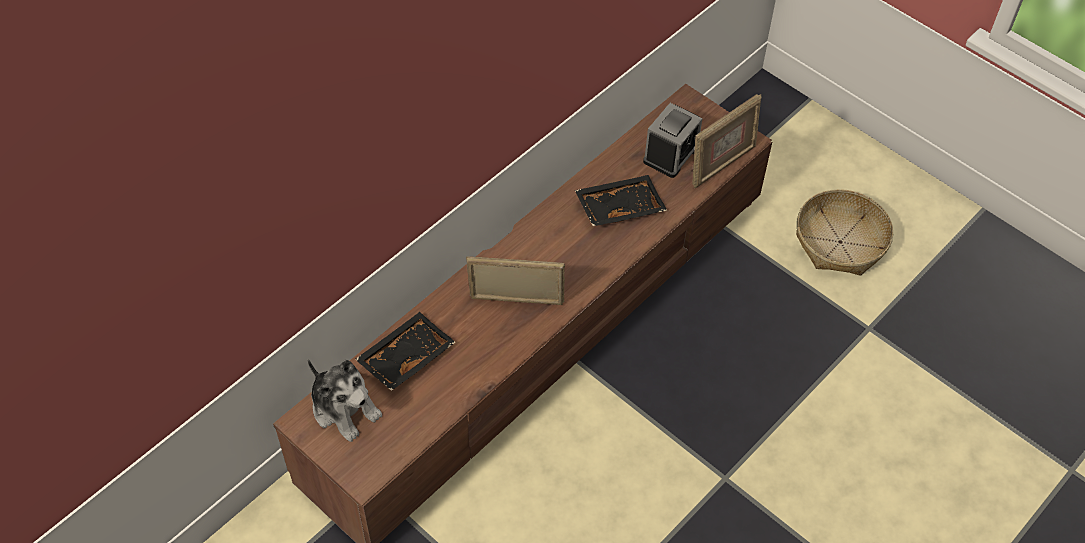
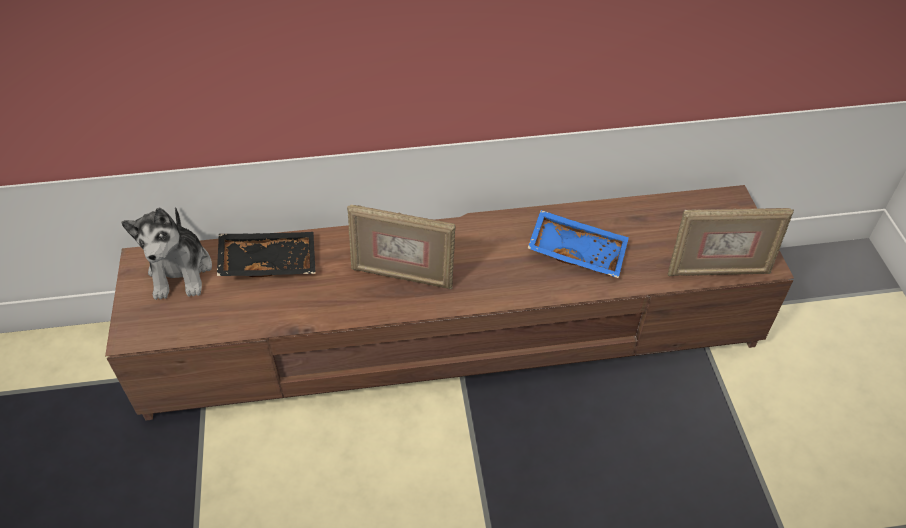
camera: 40 degrees right, 5 degrees down
picture frame [466,256,565,305] -> picture frame turned 150 degrees clockwise [347,204,455,289]
black tray [575,175,667,226] -> blue tray [528,210,629,278]
alarm clock [643,103,702,178] -> none
basket [796,189,893,276] -> none

